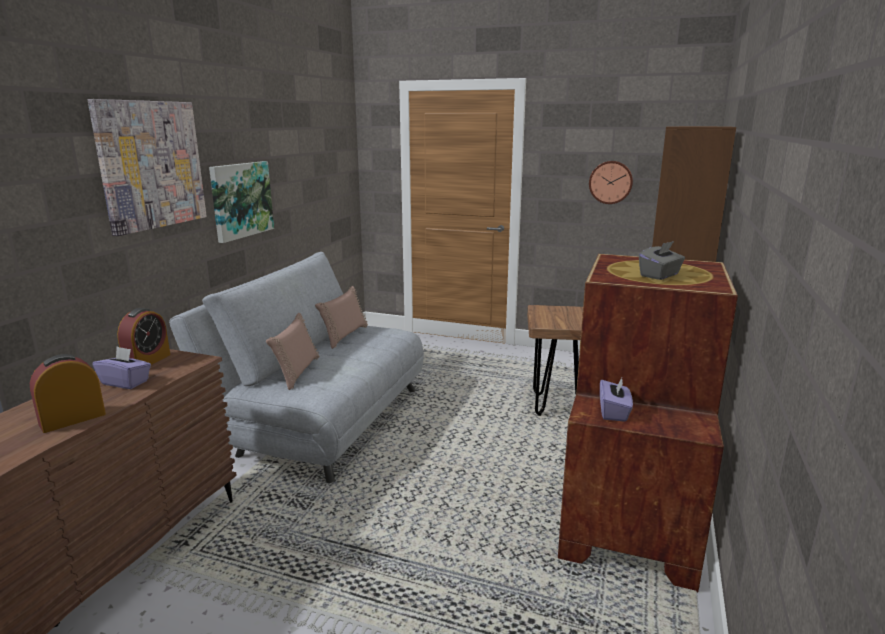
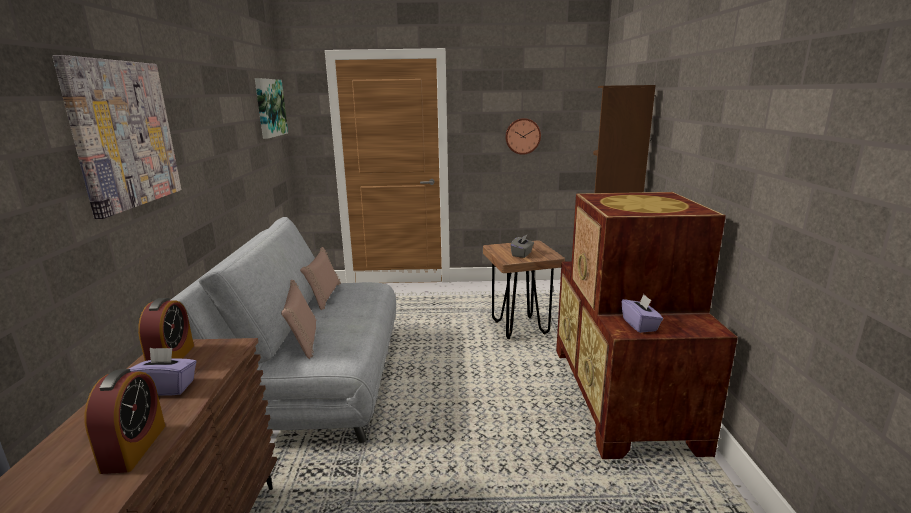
camera: 20 degrees left, 0 degrees up
alarm clock [30,354,106,433] -> alarm clock turned 150 degrees clockwise [84,369,165,474]
picture [209,161,274,243] -> picture moved to [255,78,288,139]
grey tissue box [639,241,685,280] -> grey tissue box moved to [510,234,534,258]

